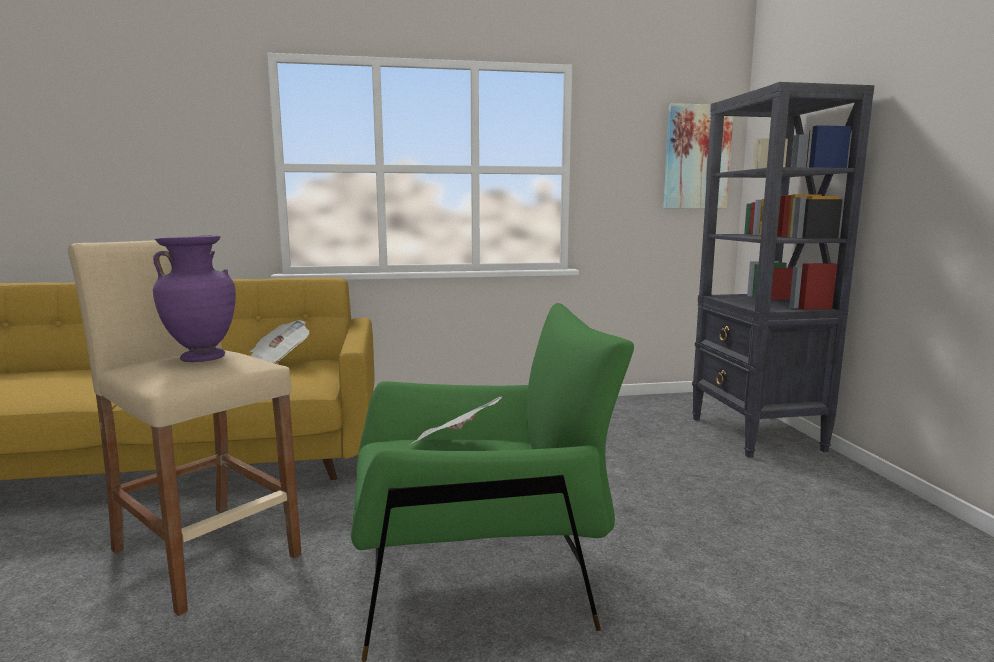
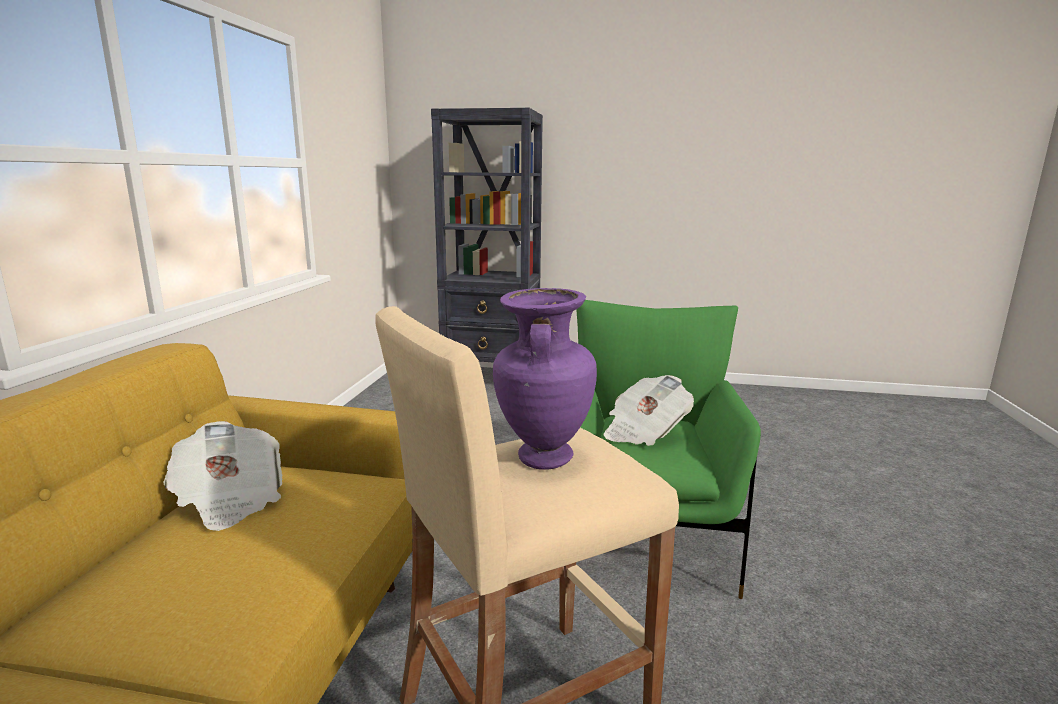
camera: 70 degrees left, 5 degrees up
picture [663,103,733,209] -> none

